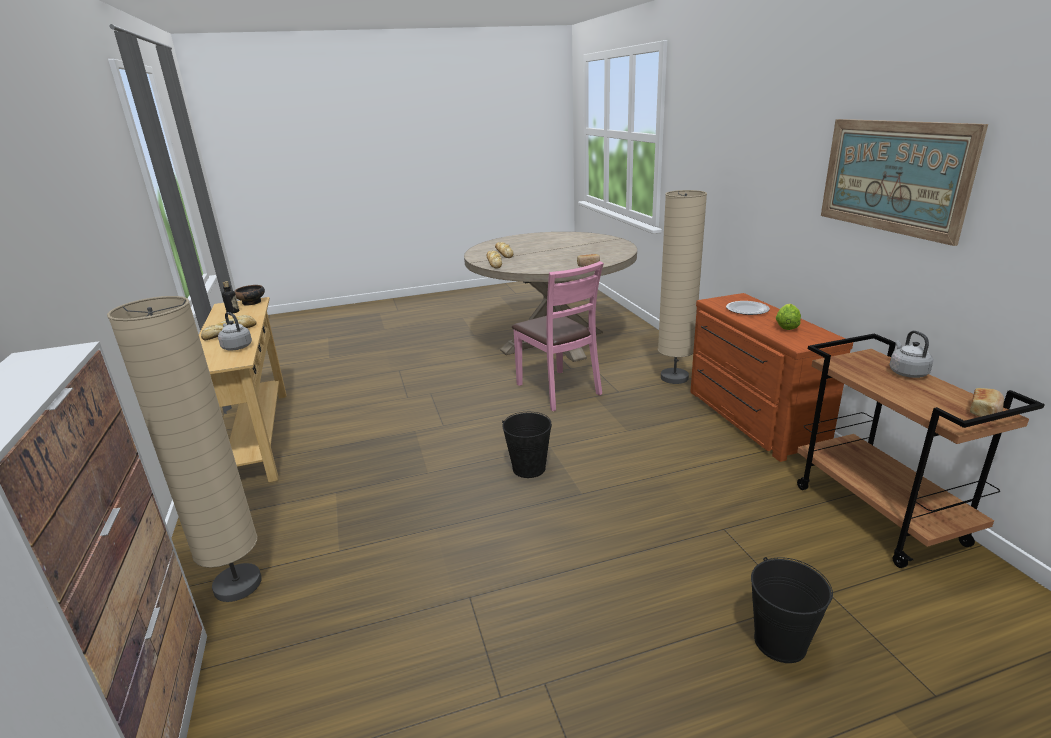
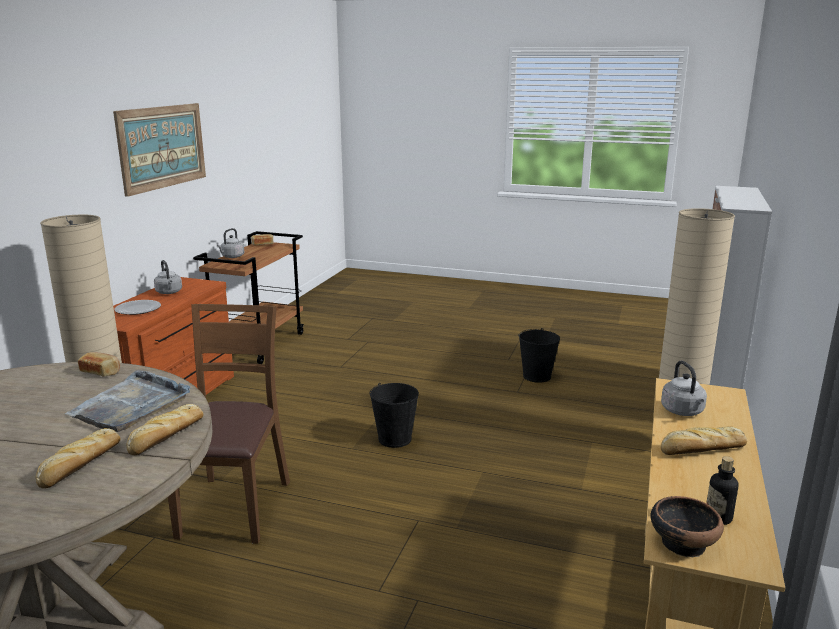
camera: 145 degrees left, 5 degrees down
pink chair [512,261,604,411] -> brown chair [168,304,290,544]
black bucket [751,557,833,663] -> black bucket moved to [519,328,560,383]
lettuce [776,304,801,330] -> grey kettle [154,260,182,294]
none -> grey tray [65,370,190,432]

